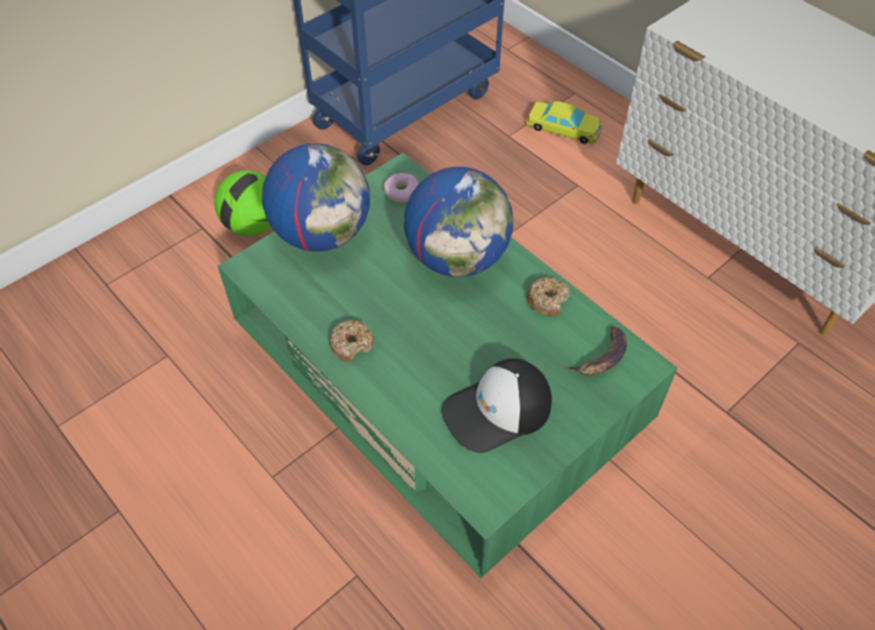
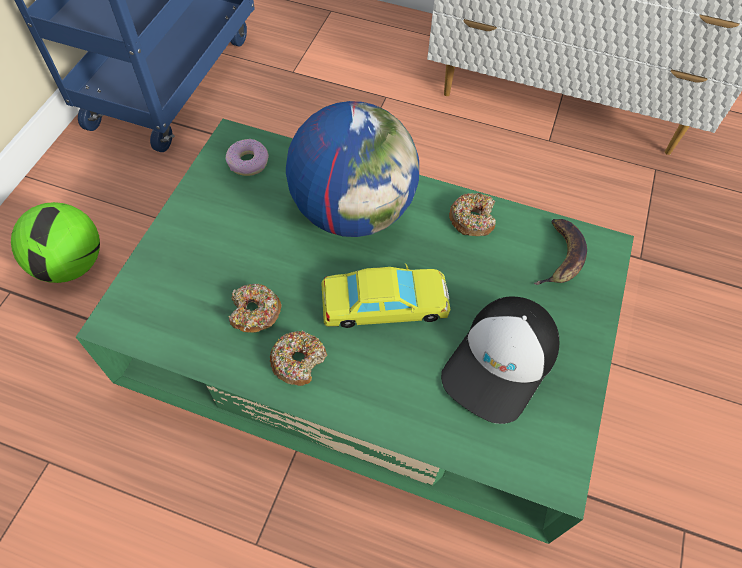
camera: 30 degrees left, 5 degrees up
globe [262,143,370,252] -> none
yellow toy car [525,101,603,144] -> yellow toy car moved to [321,263,450,328]
none -> donut [228,284,282,333]

